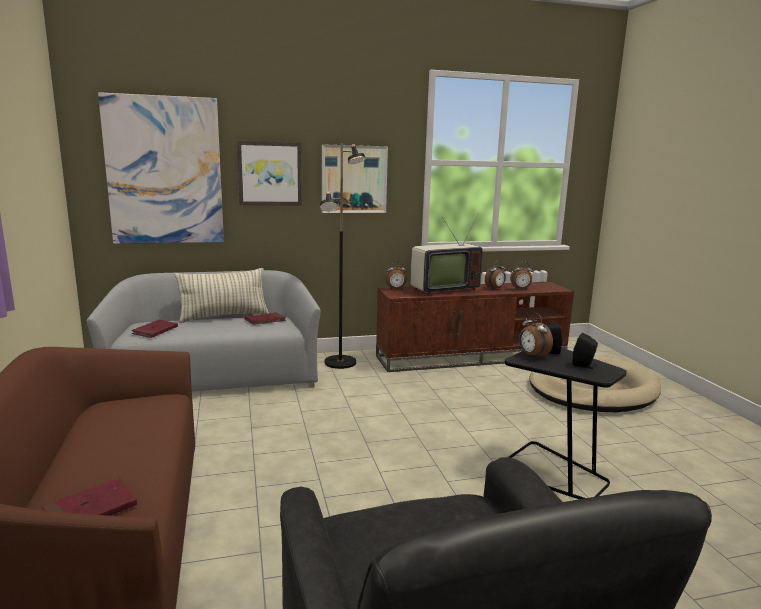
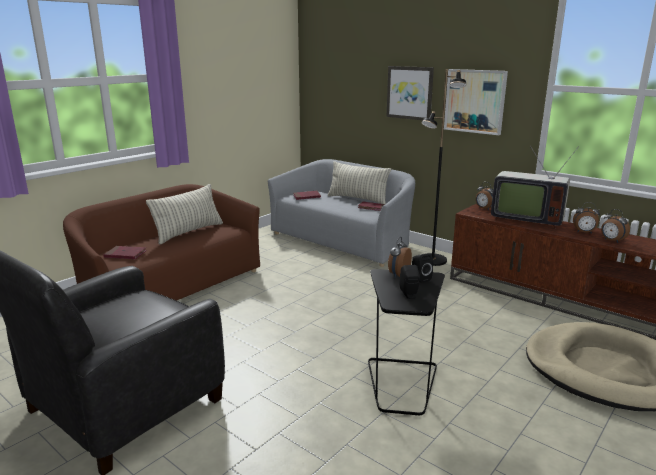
camera: 55 degrees right, 5 degrees up
picture [98,92,224,244] -> none
none -> pillow [146,184,223,245]

